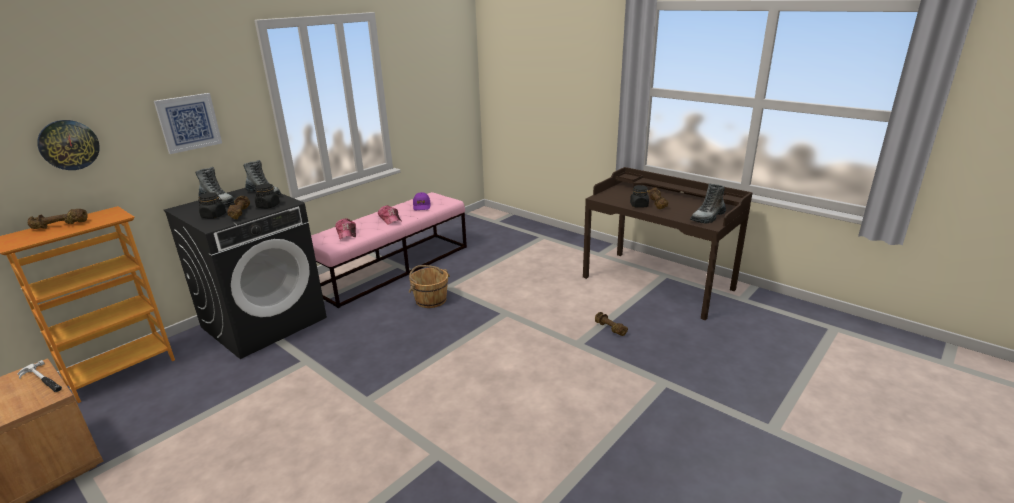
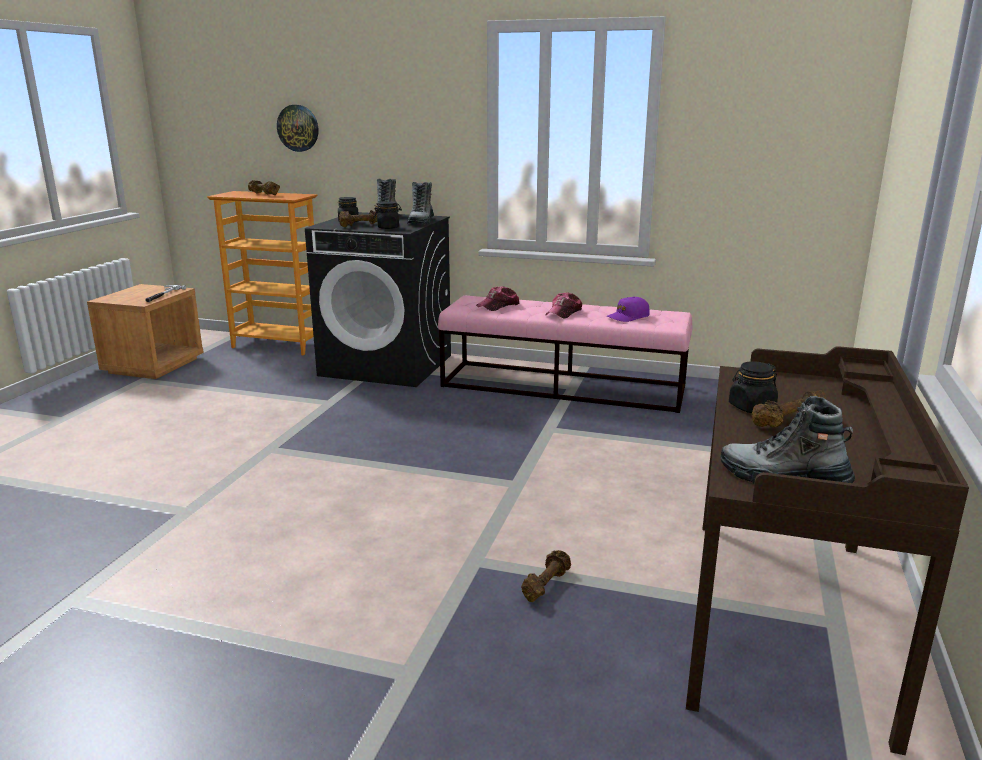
camera: 65 degrees right, 5 degrees down
picture [154,93,222,154] -> none
brown bucket [409,265,450,308] -> none

